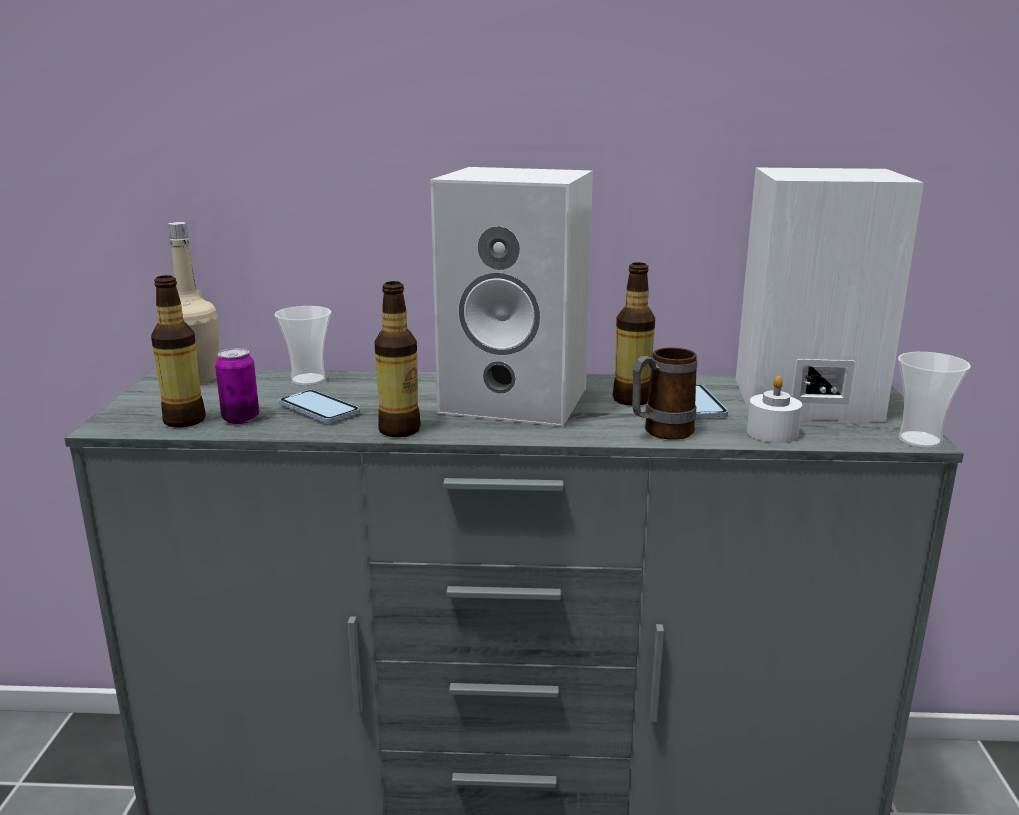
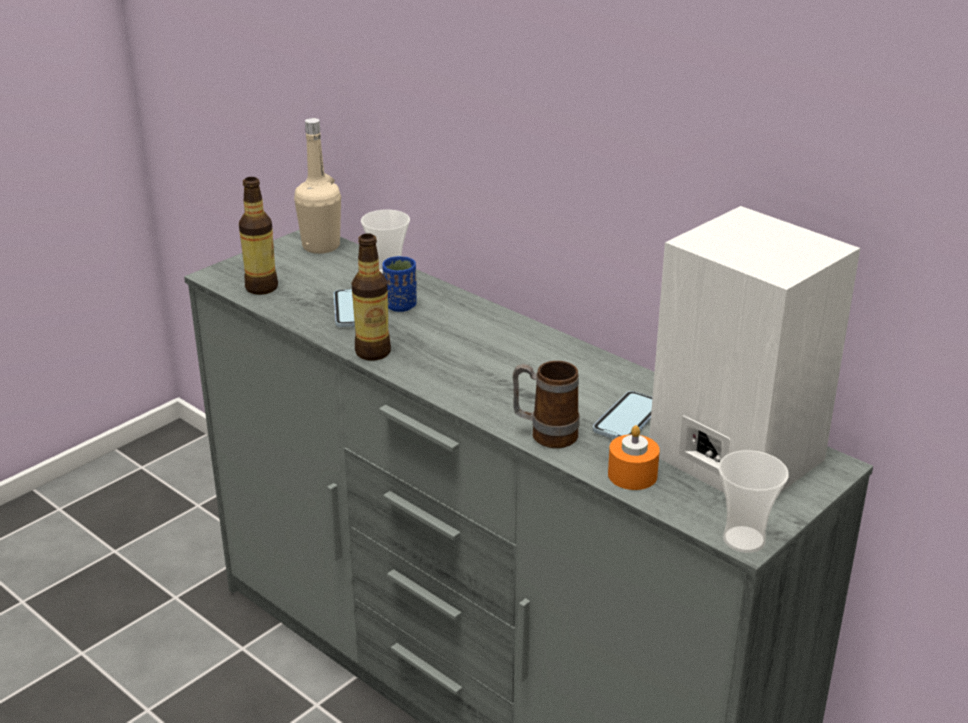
camera: 40 degrees right, 10 degrees up
can [215,348,259,424] -> none
white speaker [430,167,593,427] -> none
bottle [613,262,655,406] -> none
white candle [747,376,802,443] -> orange candle [608,425,660,490]
none -> blue cup [382,256,417,312]

